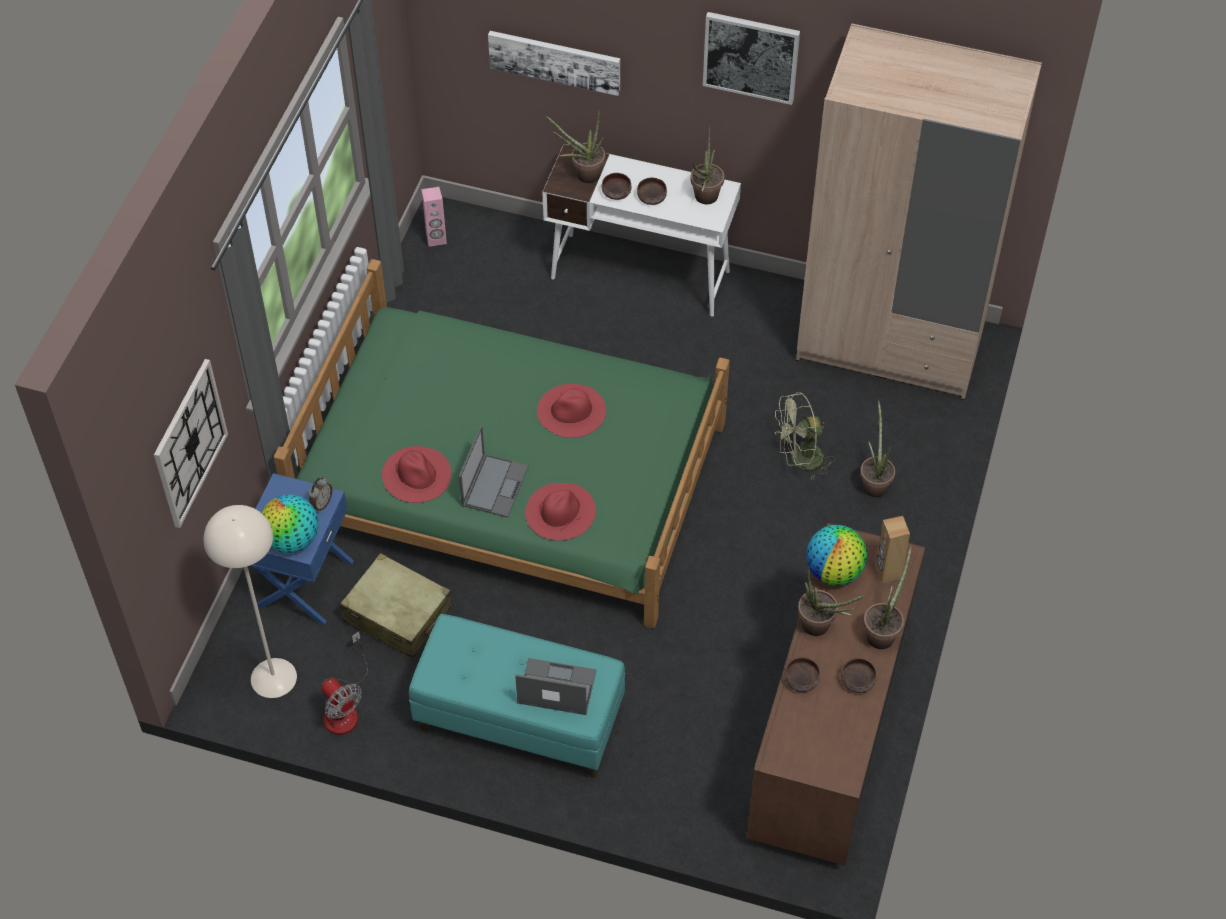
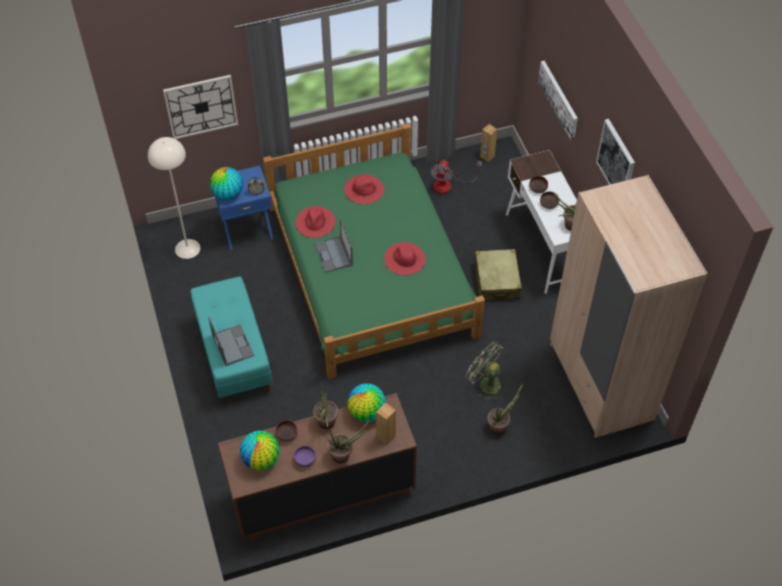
camera: 55 degrees right, 0 degrees up
fan [321,632,368,735] -> fan moved to [430,160,482,194]
beige suitcase [340,553,451,659] -> beige suitcase moved to [474,249,522,301]
pink speaker [421,187,447,247] -> brown speaker [480,124,497,162]
laptop [459,425,529,517] -> laptop turned 90 degrees clockwise [315,218,353,273]
red hat [525,483,596,541] -> red hat moved to [344,174,384,204]
potted plant [546,113,605,183] -> none
brown bowl [841,658,877,693] -> purple bowl [294,446,316,468]
none -> globe [240,431,279,470]

